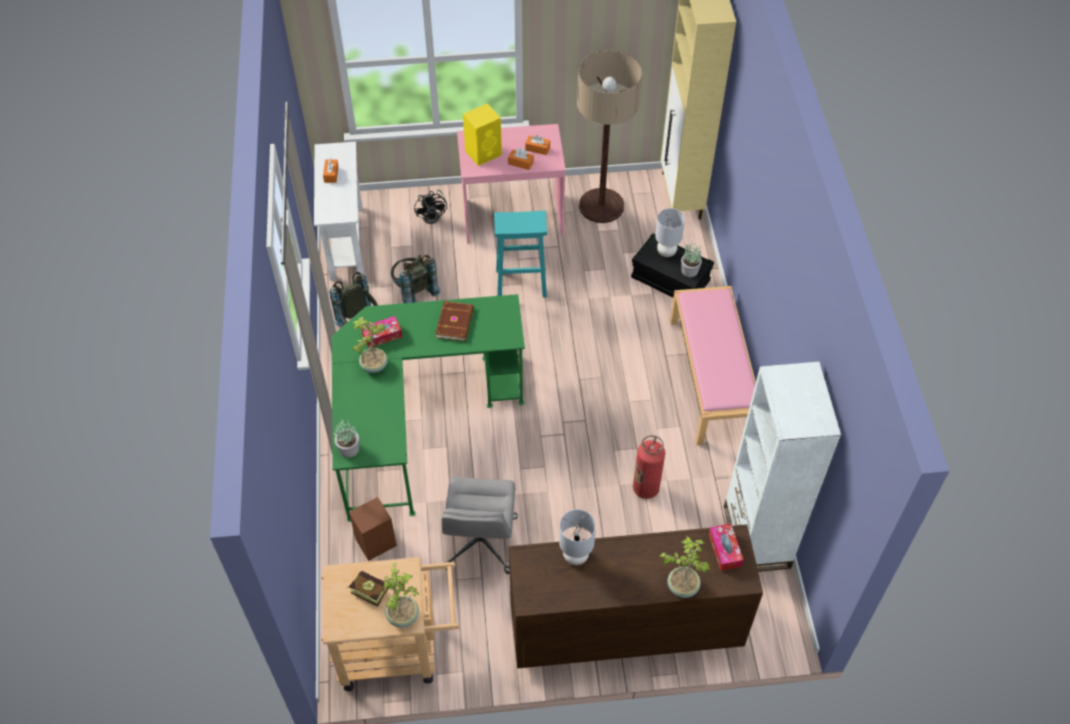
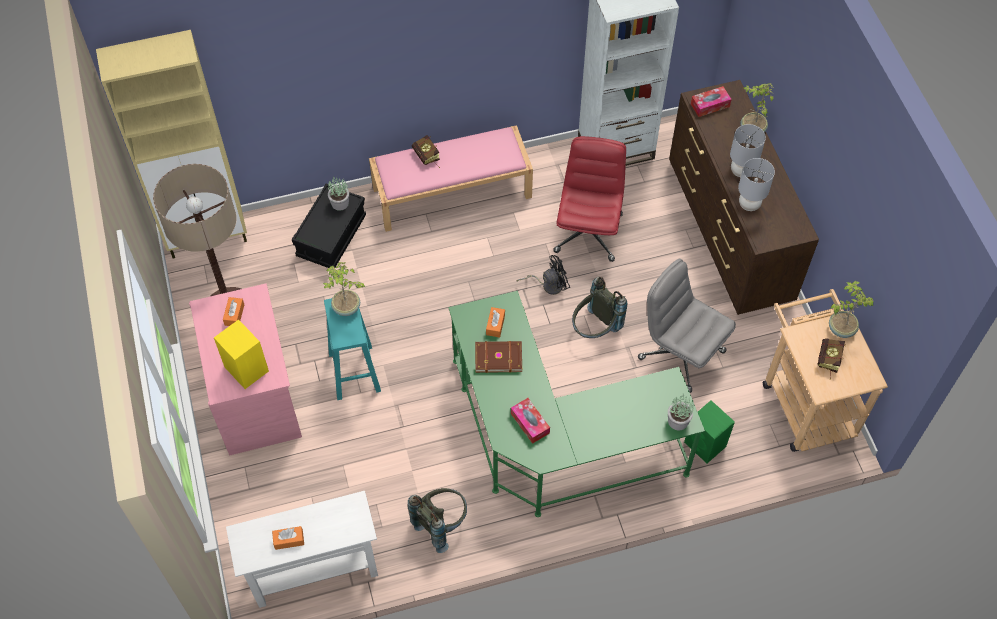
camera: 100 degrees left, 5 degrees up
brown speaker [349,497,397,561] -> green speaker [684,400,735,463]
potted plant [352,317,388,373] -> potted plant moved to [323,262,365,316]
grey backpack [391,255,440,303] -> grey backpack moved to [572,277,627,338]
black fan [414,189,447,224] -> black fan moved to [517,255,570,295]
grey office chair [441,476,518,574] -> grey office chair turned 135 degrees counterclockwise [638,259,736,393]
orange tissue box [508,148,534,170] -> orange tissue box moved to [486,307,505,337]
fire extinguisher [633,435,665,499] -> red office chair [553,136,626,262]
grey table lamp [655,208,685,257] -> grey table lamp moved to [730,124,766,177]
none -> book [412,135,440,168]

